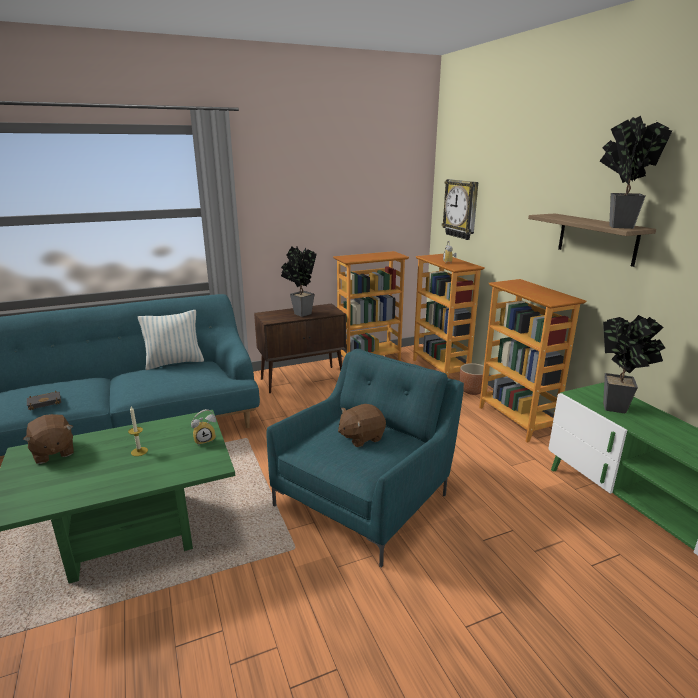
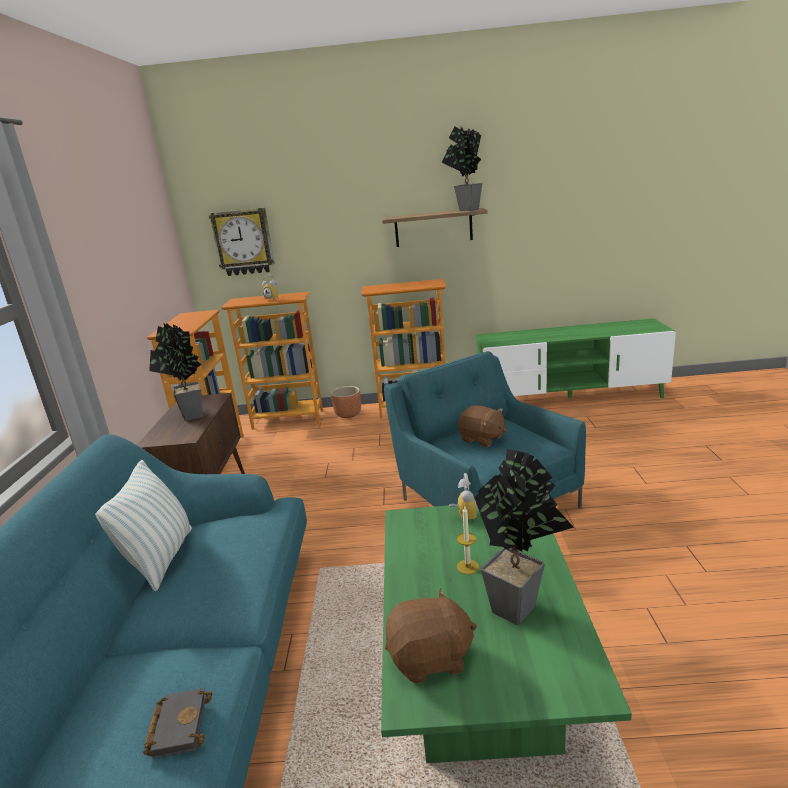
camera: 65 degrees left, 0 degrees up
brown plush toy [338,404,386,447] -> brown plush toy turned 45 degrees counterclockwise [458,405,506,447]
potted plant [603,315,665,413] -> potted plant moved to [474,449,574,625]

